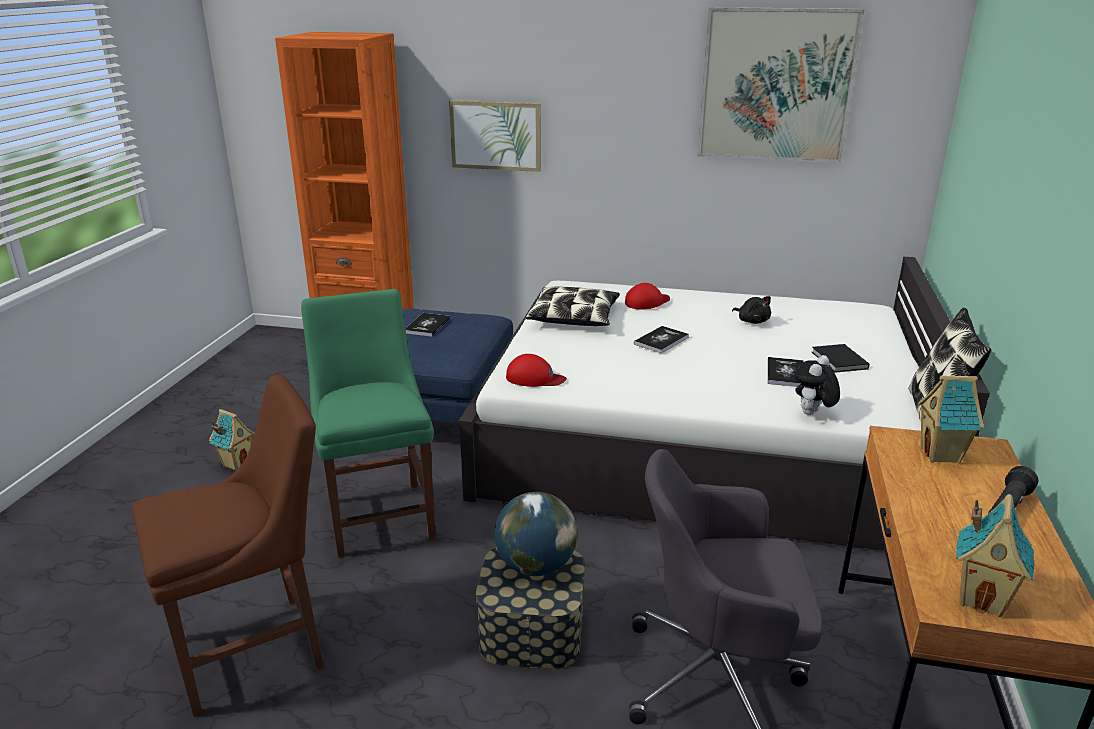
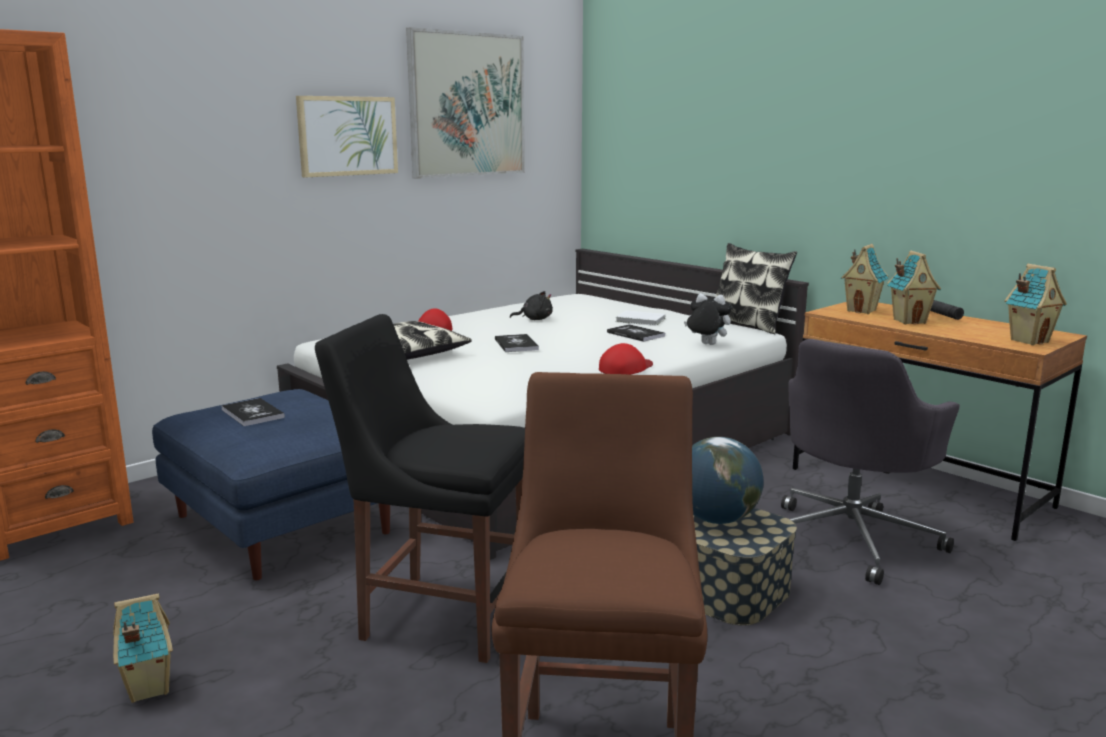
camera: 55 degrees left, 10 degrees down
green chair [301,289,436,558] -> black chair [315,314,525,663]
picture [449,100,541,172] -> picture moved to [296,96,398,177]
red cap [506,354,567,387] -> red cap moved to [599,343,653,375]
plush toy [795,355,840,415] -> plush toy turned 135 degrees clockwise [684,293,732,345]
black book [812,344,869,373] -> white book [615,311,665,326]
none -> toy house [887,250,941,324]

